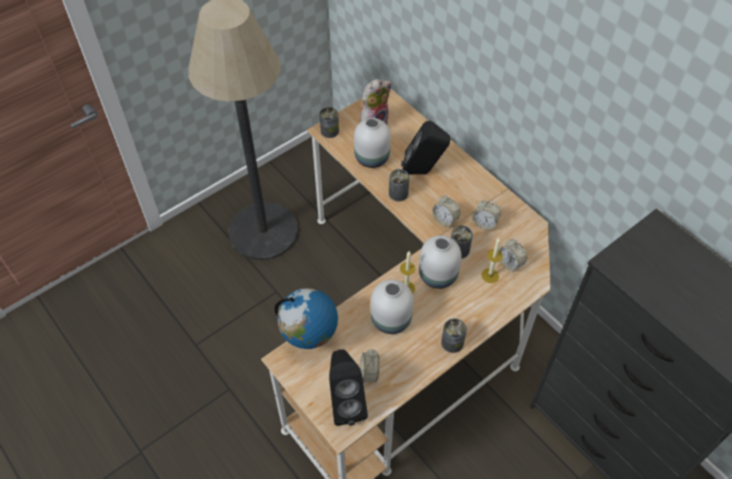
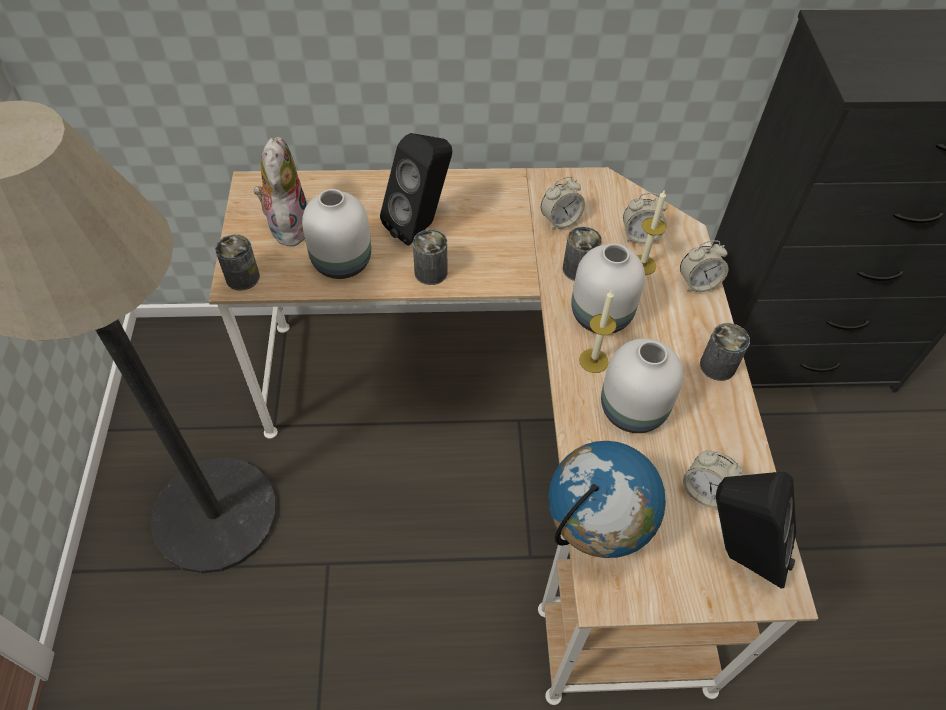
camera: 55 degrees left, 0 degrees up
alarm clock [432,195,460,228] -> alarm clock moved to [680,240,729,292]

